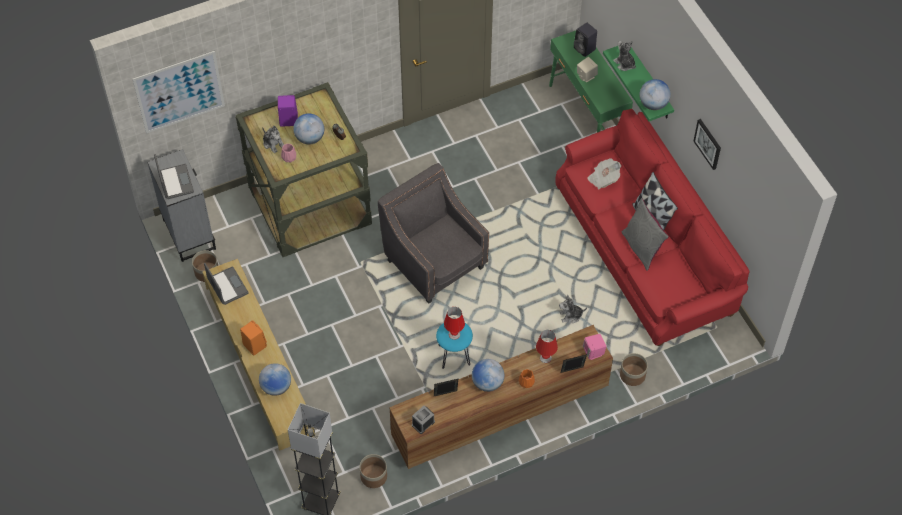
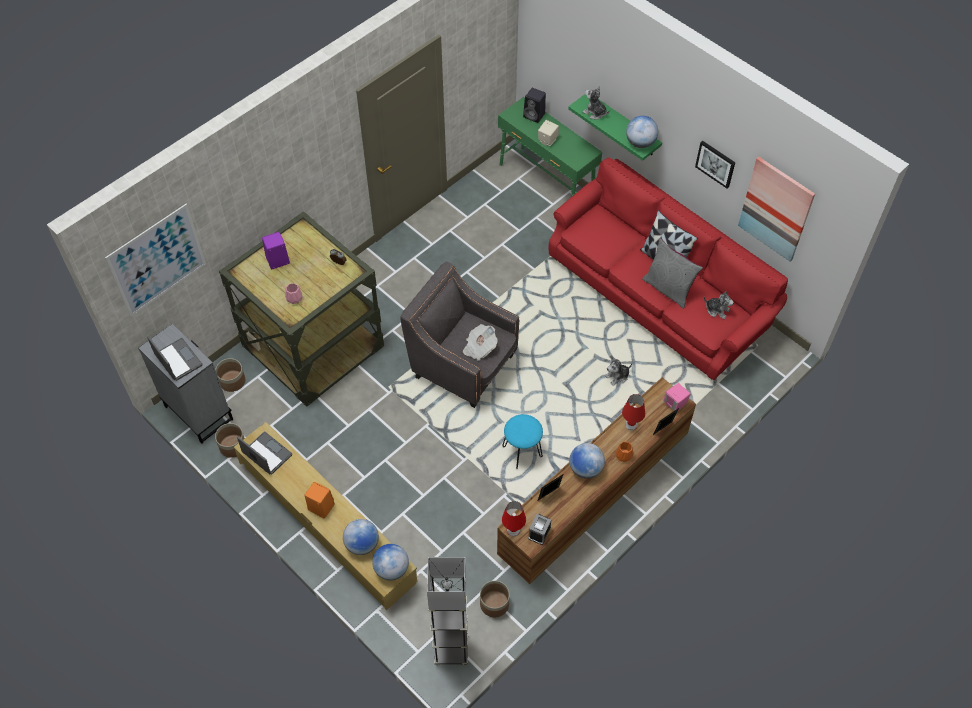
camera: 20 degrees left, 0 degrees up
plush toy [262,126,284,153] -> plush toy moved to [704,291,734,319]
globe [293,113,324,144] -> globe moved to [372,544,409,580]
red table lamp [444,307,465,340] -> red table lamp moved to [502,501,526,536]
newspaper [588,158,621,189] -> newspaper moved to [463,324,498,361]
planter [620,353,648,386] -> planter moved to [215,358,245,392]
none -> picture [738,157,815,262]

